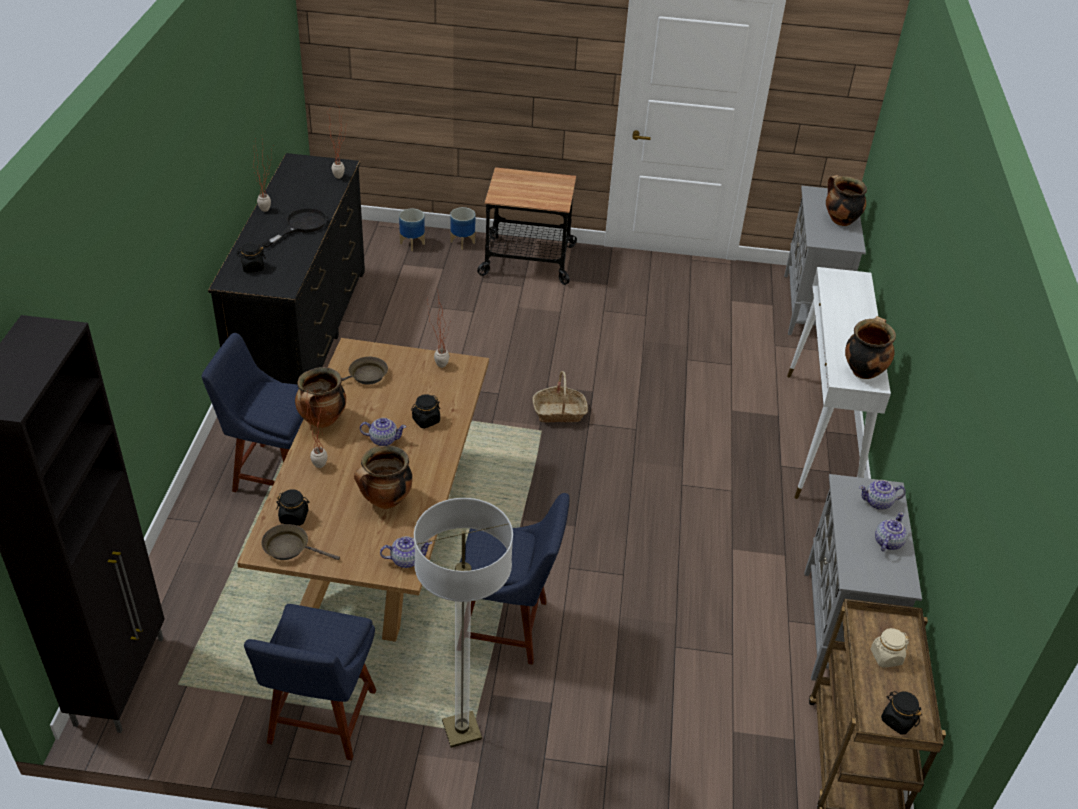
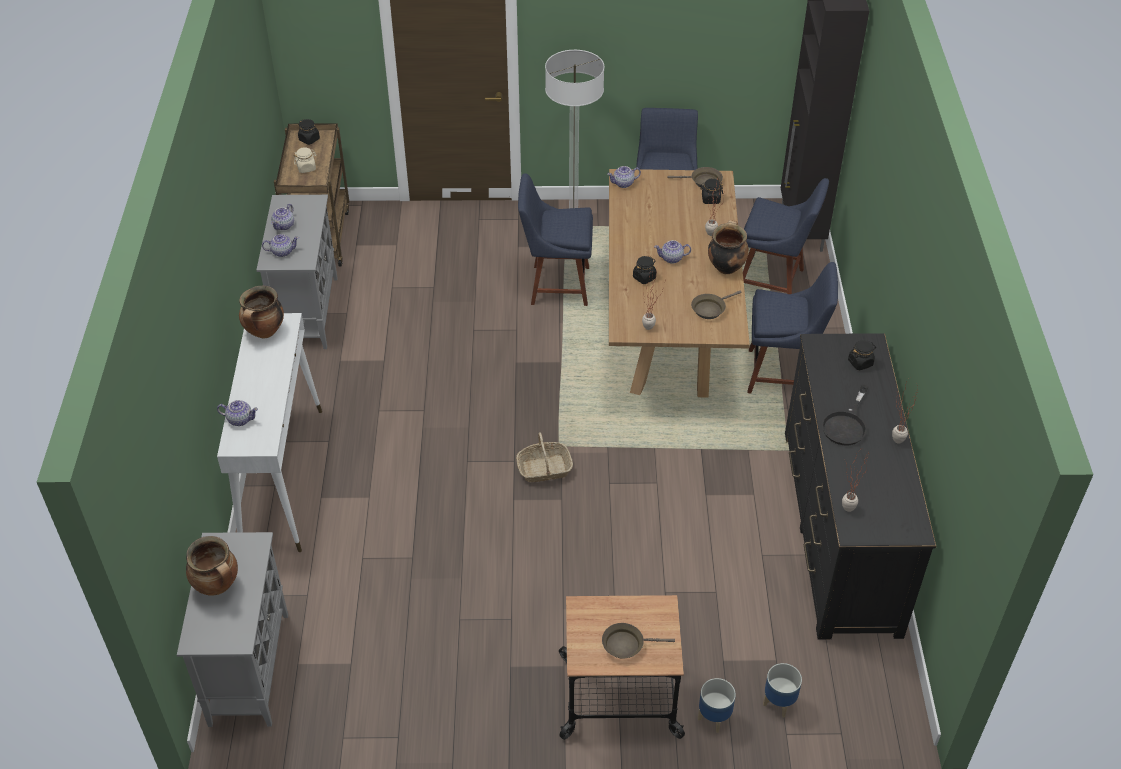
camera: 175 degrees right, 5 degrees up
cooking pot [354,446,412,509] -> none
none -> teapot [217,400,258,426]
none -> brown frying pan [602,623,675,659]
none -> blue chair [743,178,829,294]

